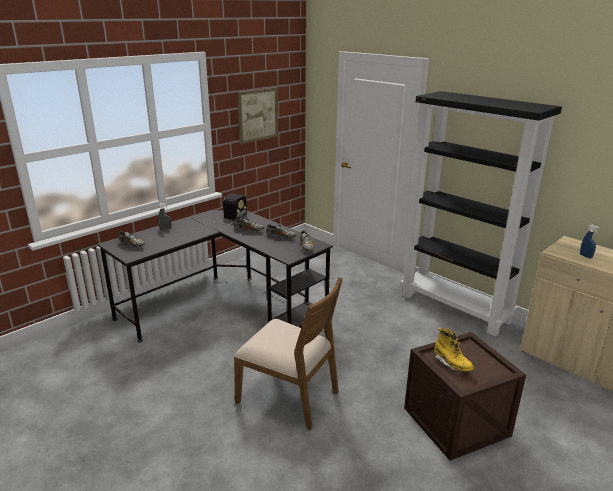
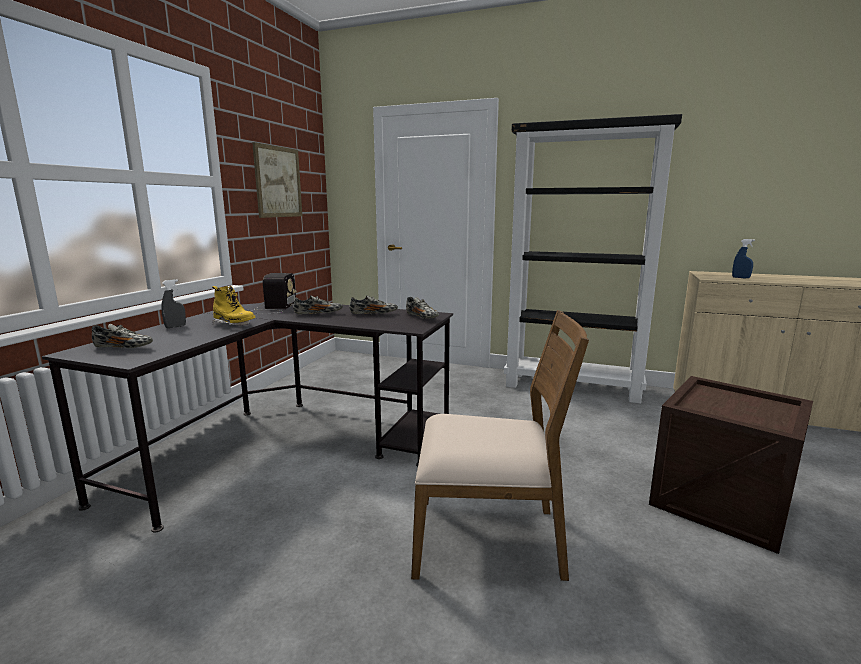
camera: 25 degrees left, 10 degrees down
yellow boot [434,328,474,371] -> yellow boot moved to [212,286,256,326]

